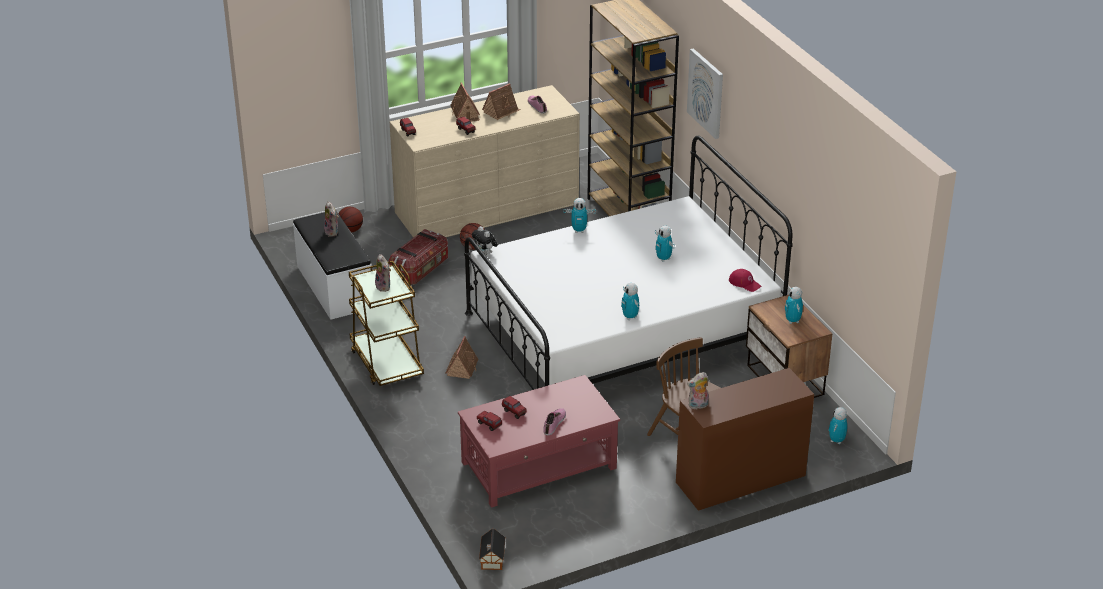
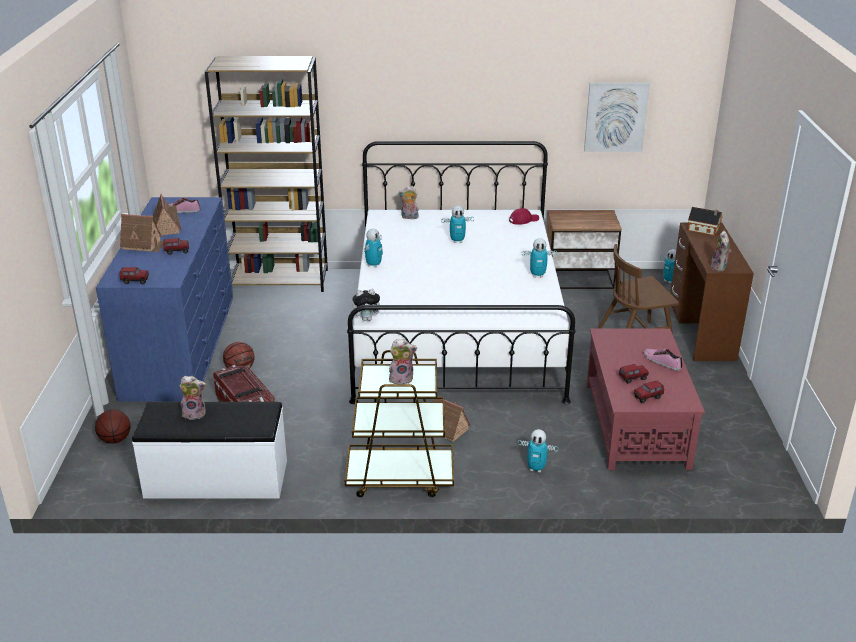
camera: 65 degrees left, 5 degrees down
beige dresser [390,85,580,238] -> blue dresser [96,197,233,402]
toy house [479,529,505,570] -> toy house moved to [687,207,722,236]
picture [687,48,723,139] -> picture moved to [584,83,650,152]
toy robot [785,287,803,324] -> toy robot moved to [518,429,559,473]
none -> plush toy [398,186,419,219]

